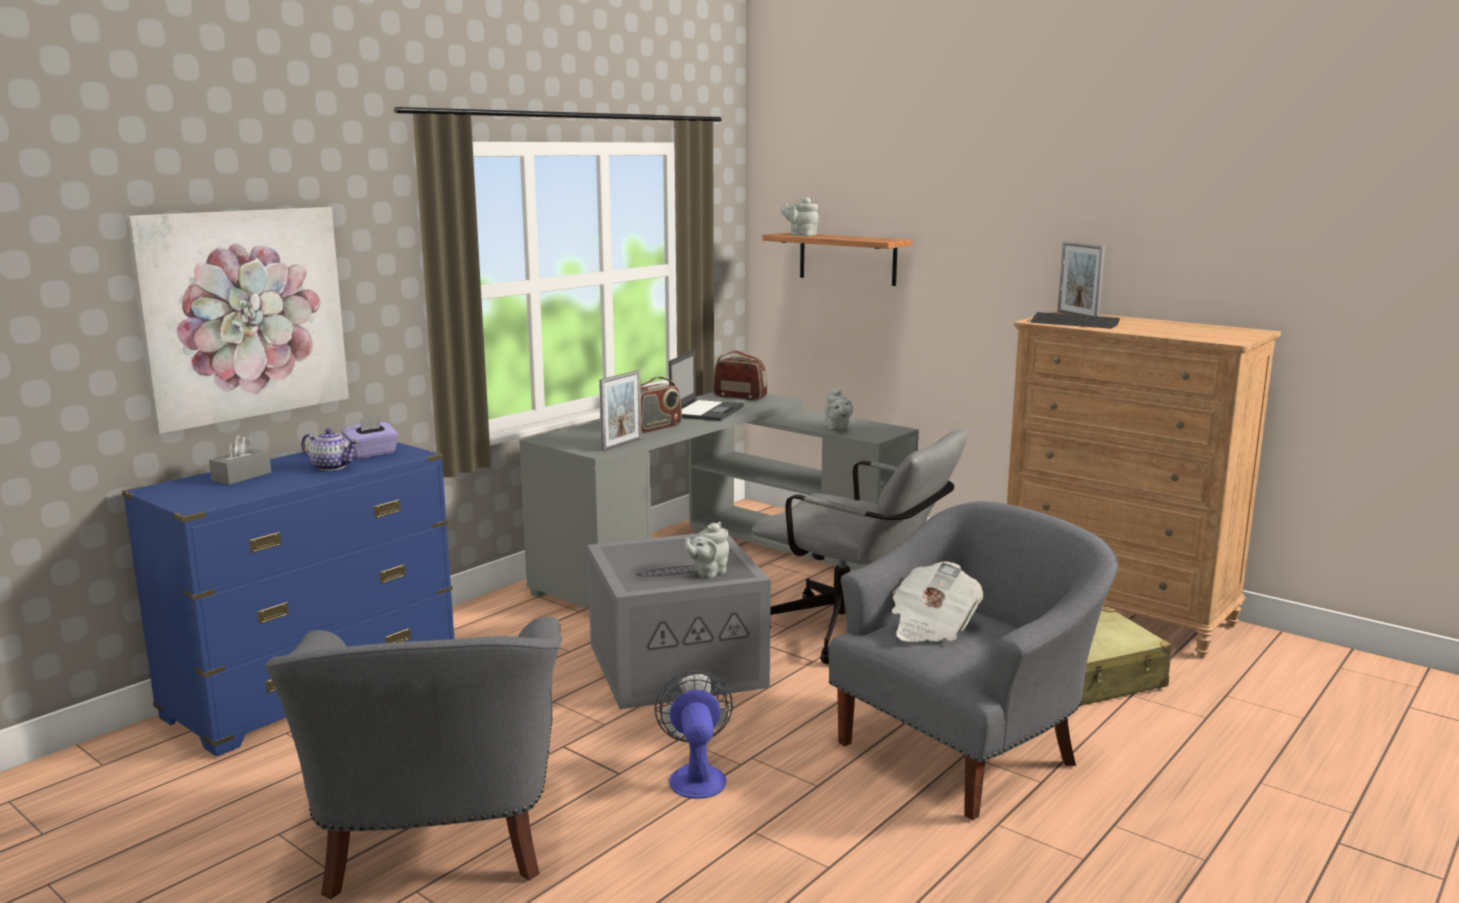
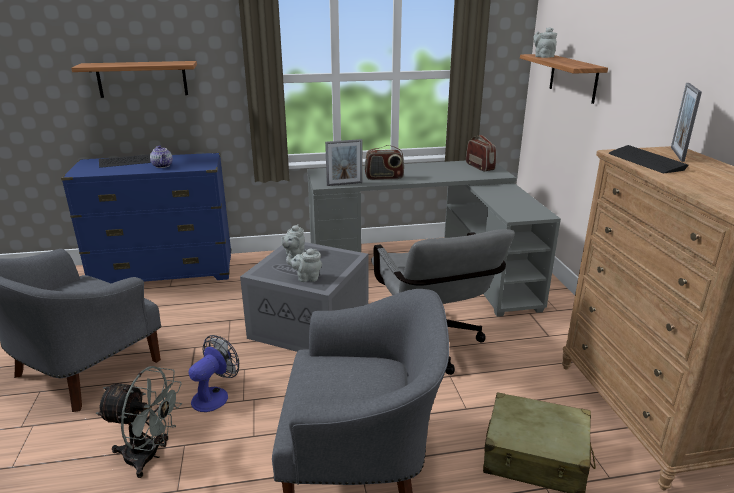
camera: 40 degrees right, 10 degrees up
picture [125,207,349,434] -> shelf [71,61,197,98]
grey tissue box [209,435,271,485] -> keyboard [99,154,150,168]
purple tissue box [341,417,399,459] -> none
laptop [669,349,744,421] -> none
grey teapot [825,388,853,431] -> grey teapot moved to [281,224,305,258]
newspaper [892,561,983,642] -> none
none -> grey fan [96,366,182,478]

